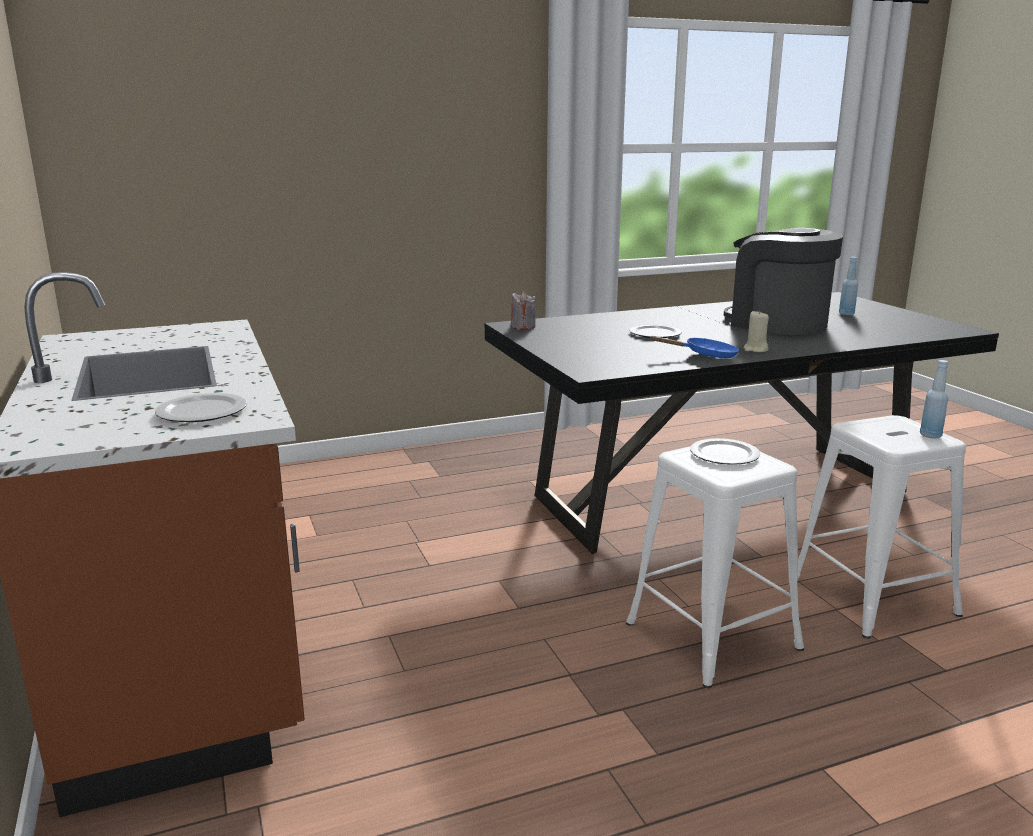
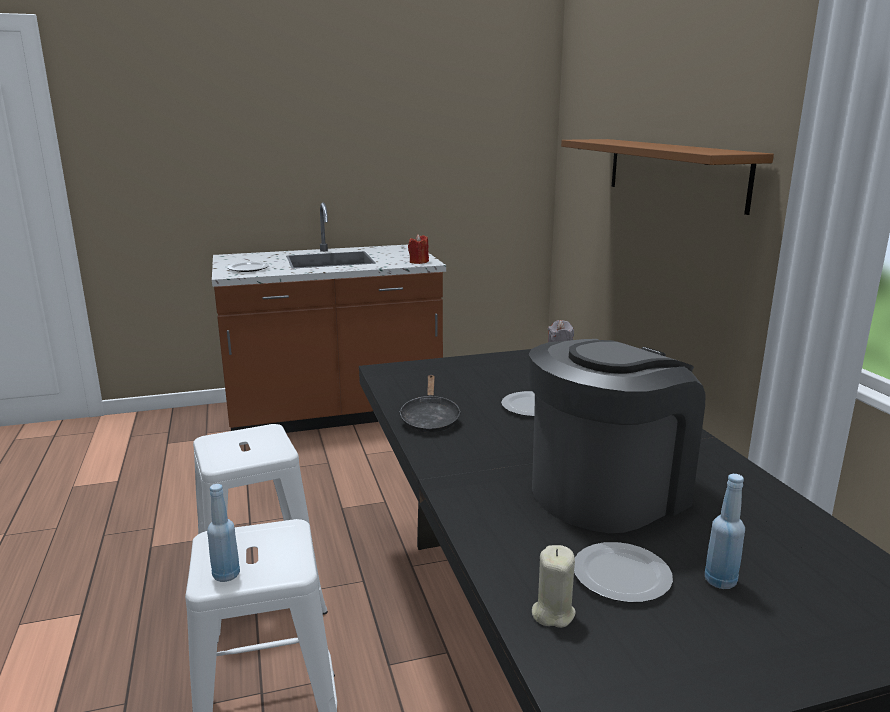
camera: 95 degrees right, 0 degrees up
blue frying pan [651,336,739,358] -> black frying pan [399,375,461,433]
plate [690,438,760,465] -> plate moved to [574,542,673,603]
beige candle [743,310,769,352] -> beige candle moved to [532,545,576,628]
none -> red candle [408,234,429,264]
none -> brown shelf [561,139,774,215]

